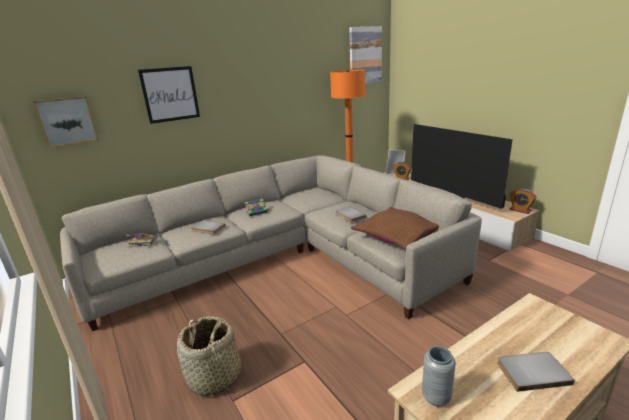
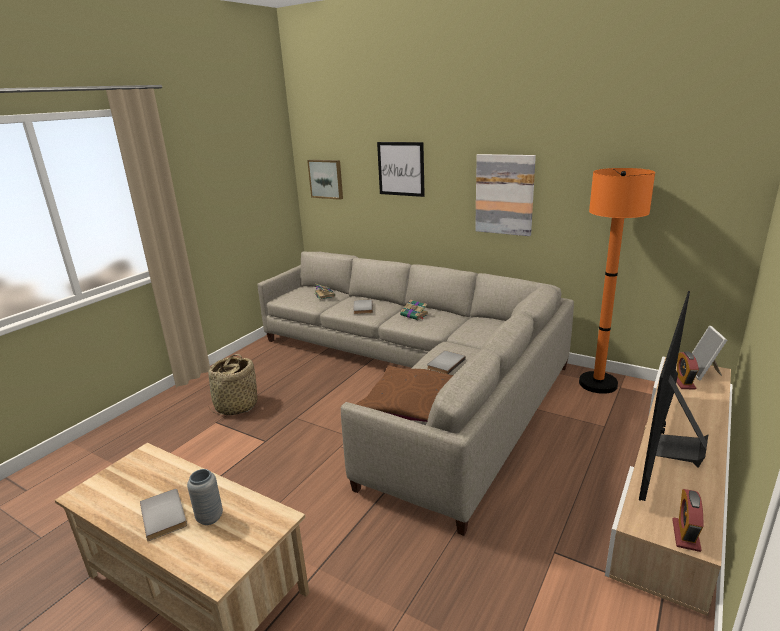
camera: 65 degrees right, 0 degrees up
picture [349,26,382,84] -> picture moved to [475,154,536,236]
grey vase [422,346,456,407] -> grey vase moved to [187,469,223,525]

